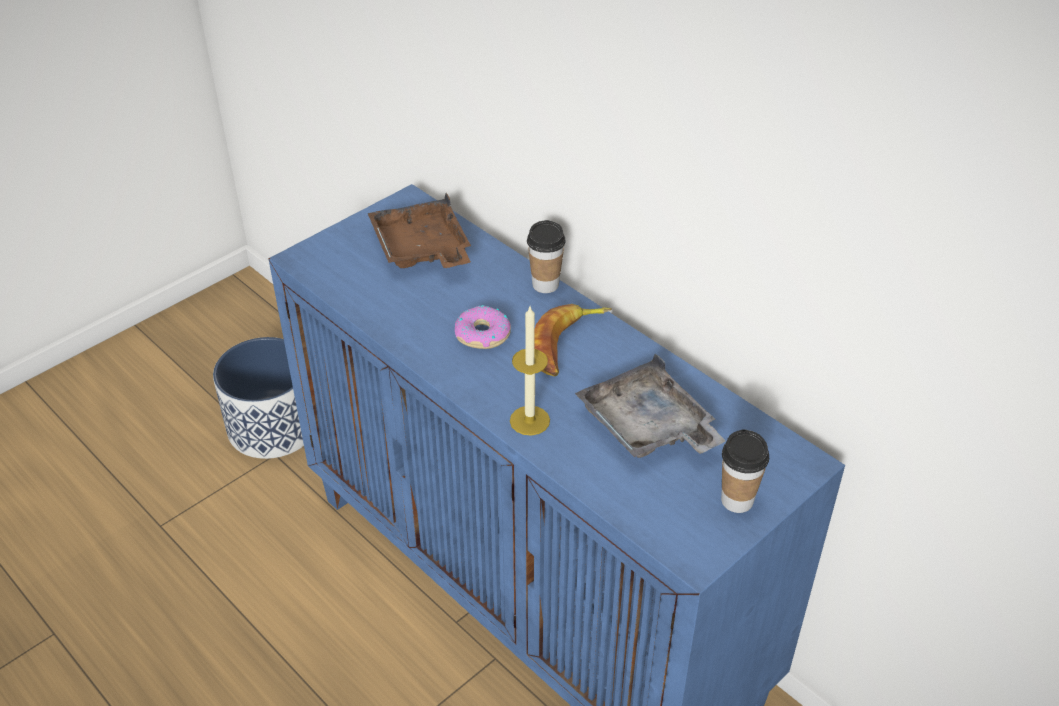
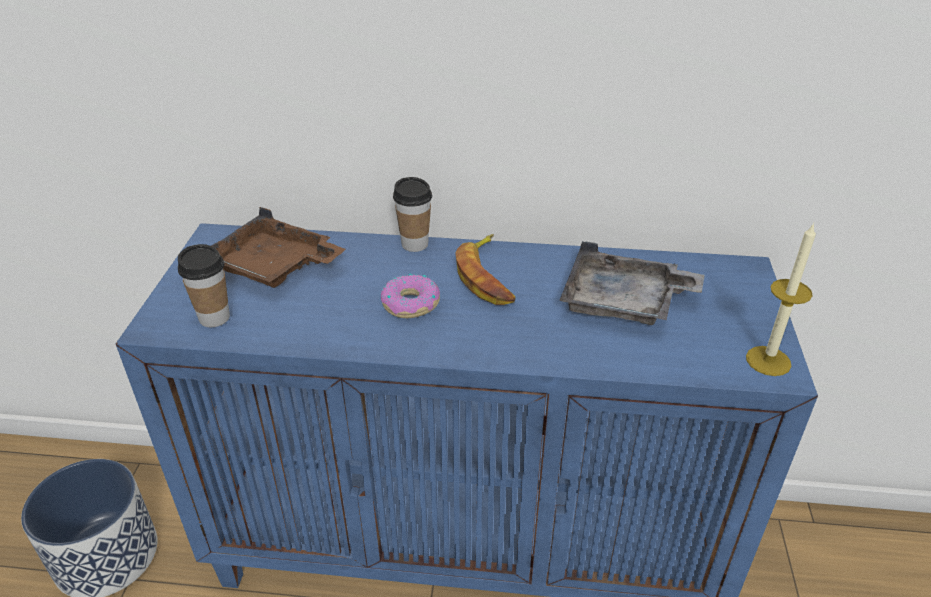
camera: 40 degrees left, 5 degrees down
candle [510,307,550,436] -> candle moved to [746,223,816,376]
cup [721,429,769,513] -> cup moved to [178,244,230,327]

